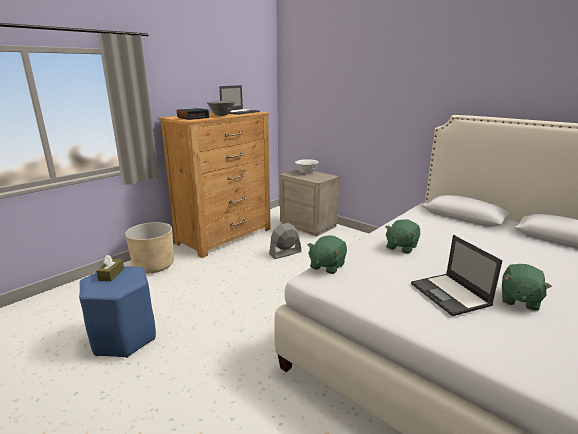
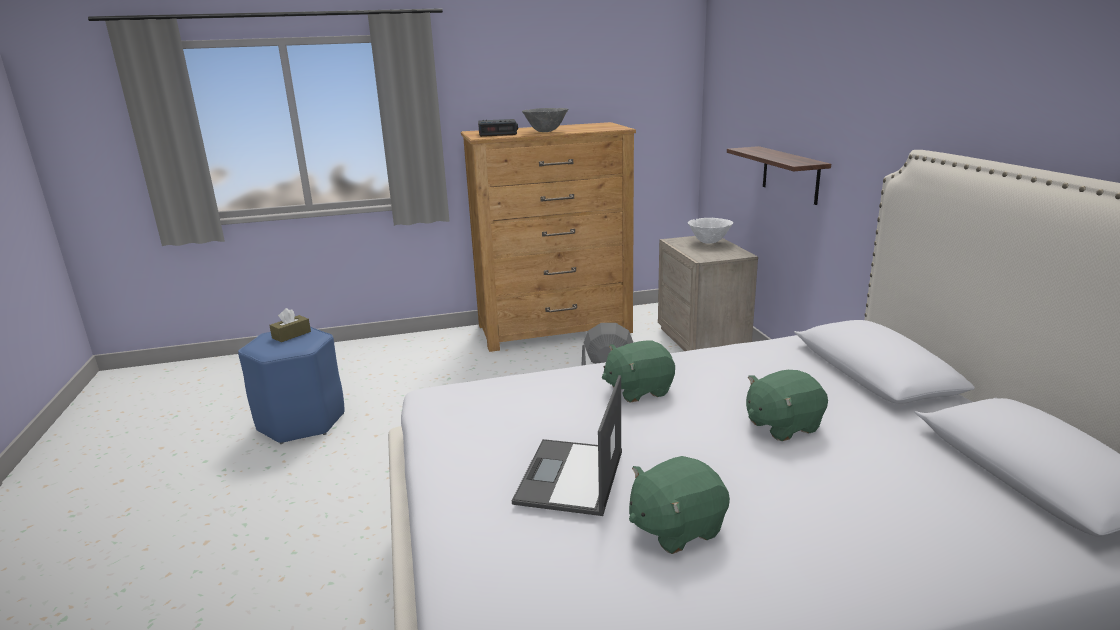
camera: 35 degrees right, 0 degrees up
beige planter [125,222,174,273] -> none
laptop [219,85,260,115] -> none
green plush toy [308,236,347,274] -> green plush toy moved to [746,370,828,441]
none -> shelf [727,146,831,205]

